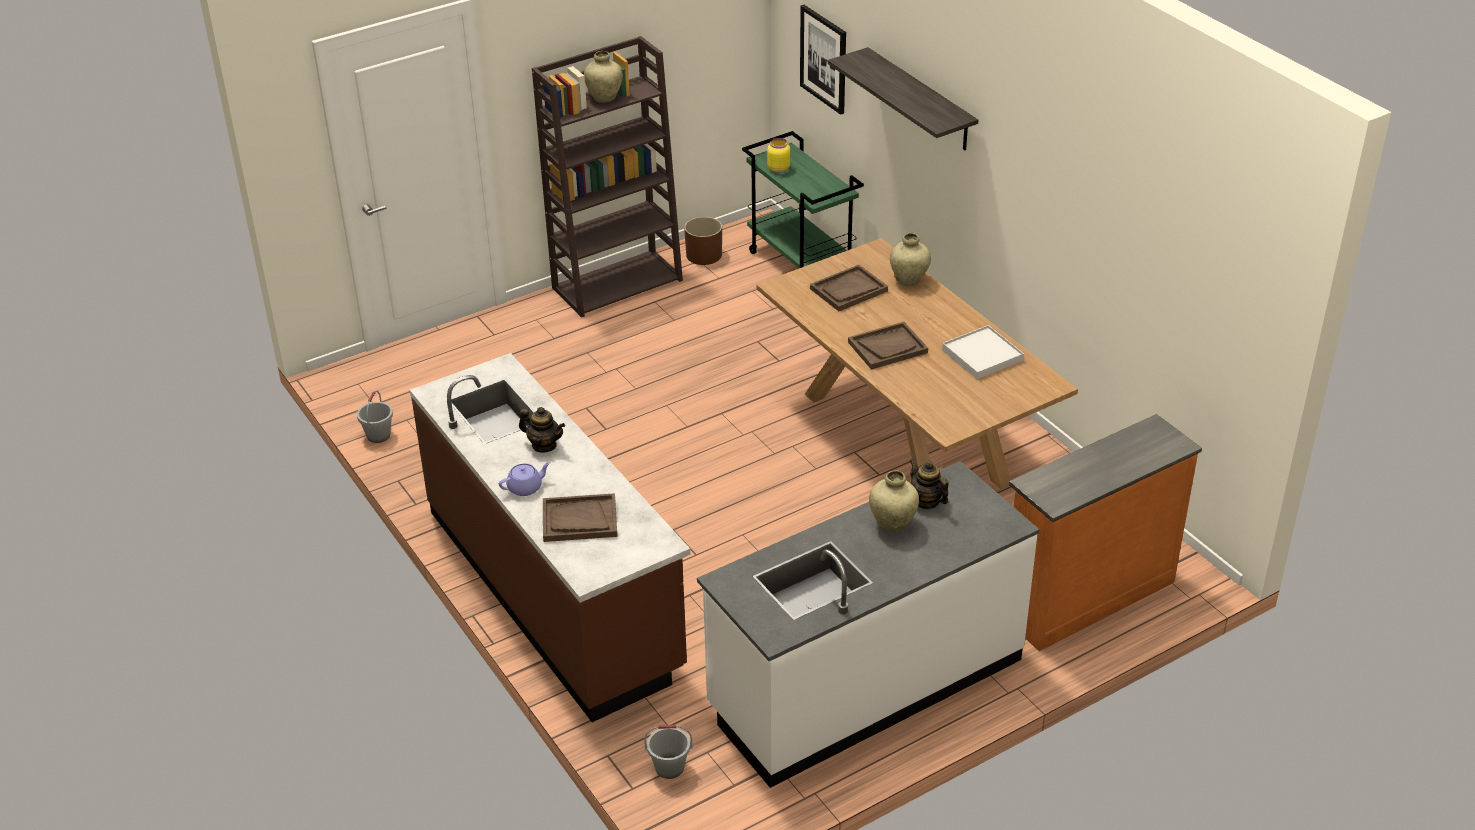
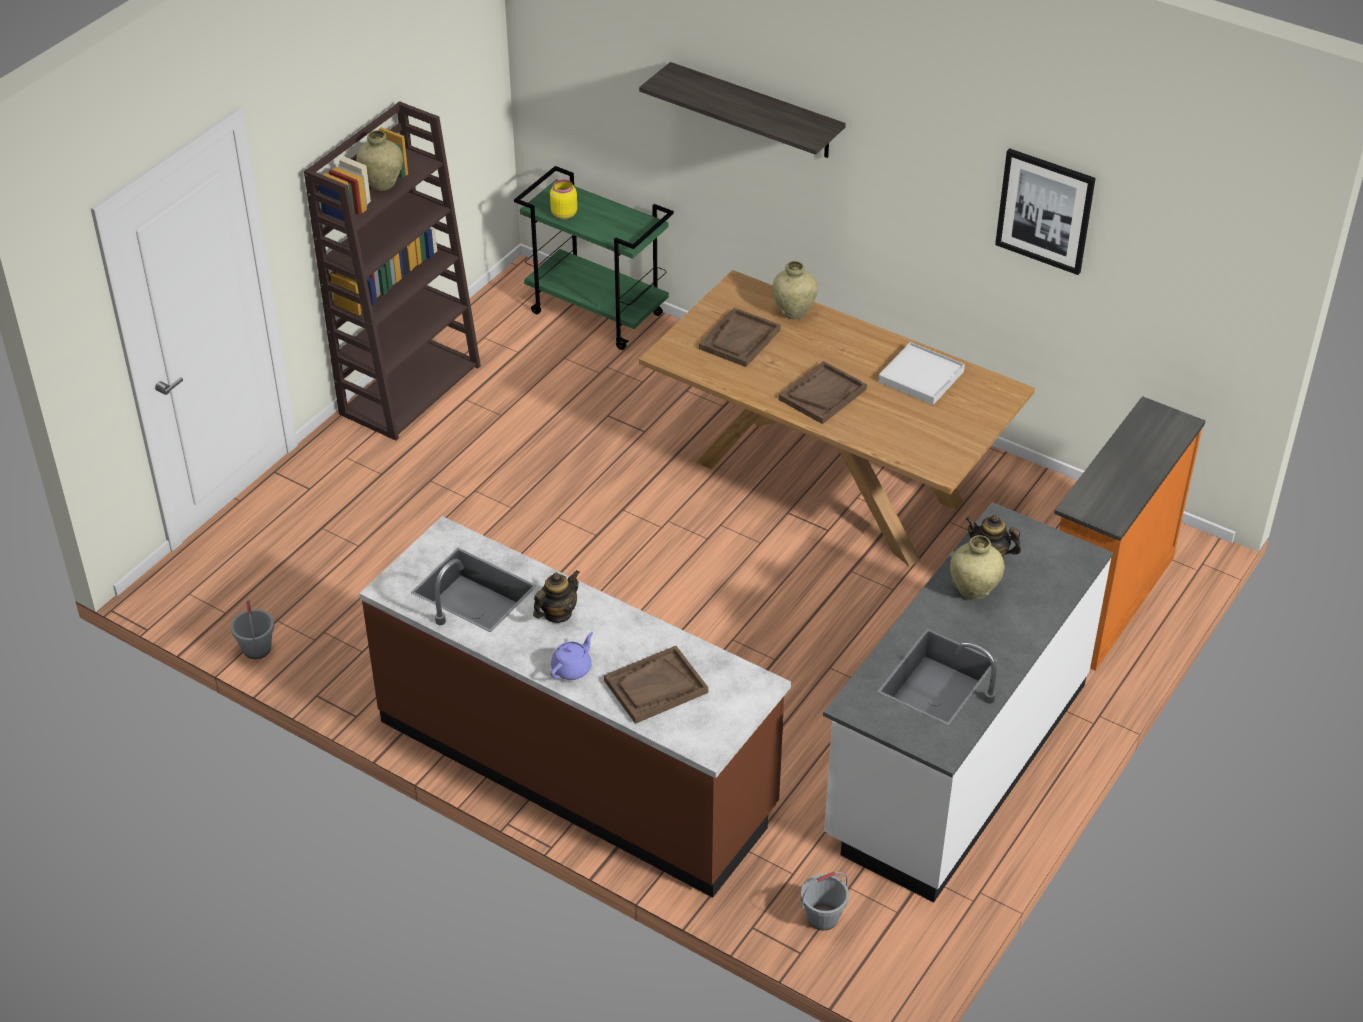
camera: 25 degrees left, 5 degrees up
teapot [519,407,565,453] -> teapot turned 45 degrees counterclockwise [533,570,580,623]
brown planter [684,217,722,265] -> none
picture [800,5,846,115] -> picture moved to [995,148,1096,275]

